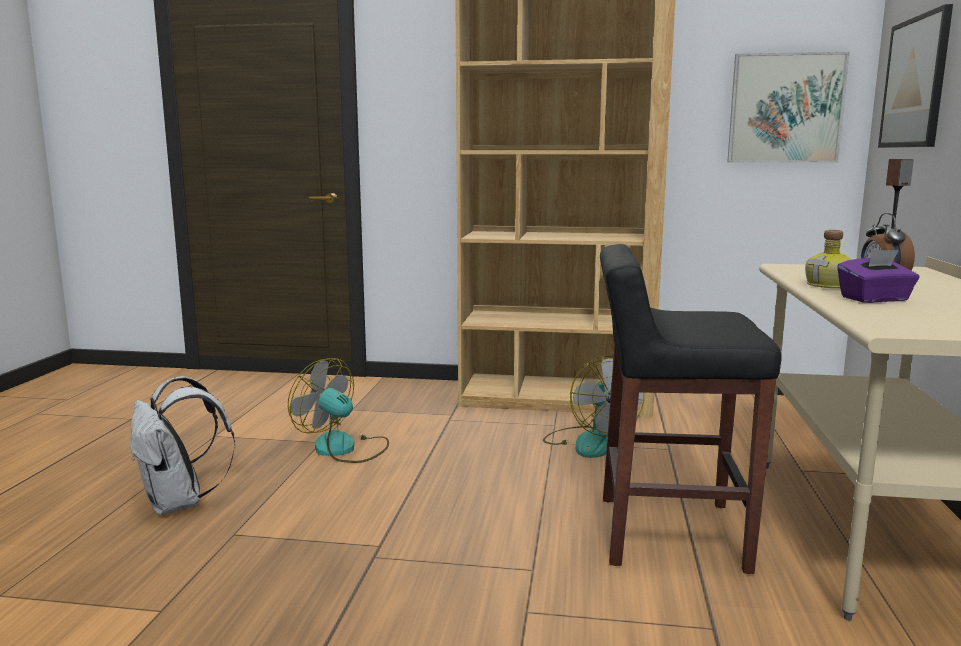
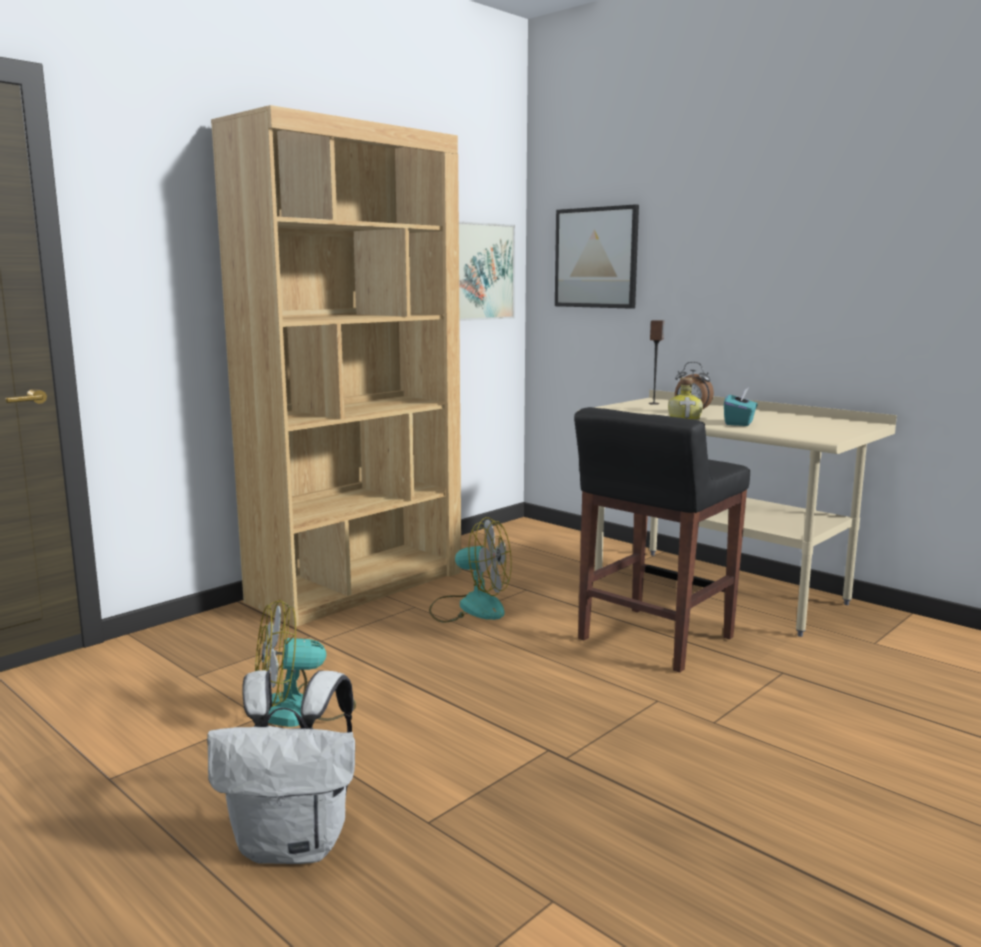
camera: 55 degrees left, 0 degrees up
purple tissue box [837,250,920,303] -> turquoise tissue box [724,388,758,426]

